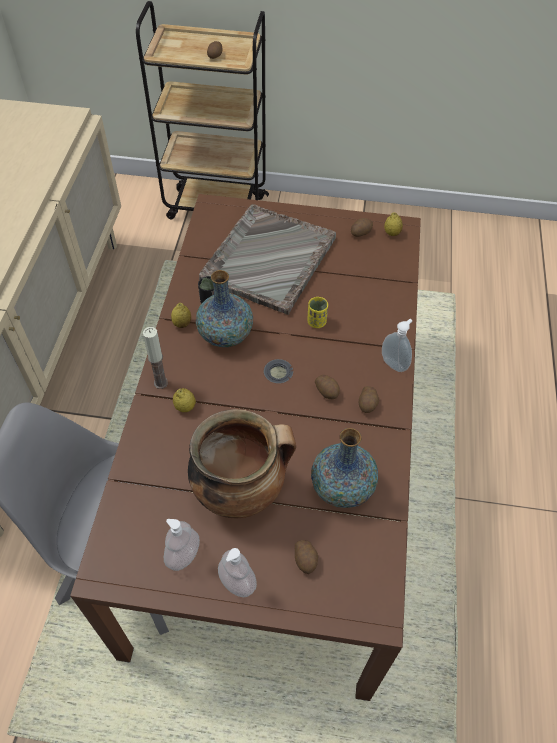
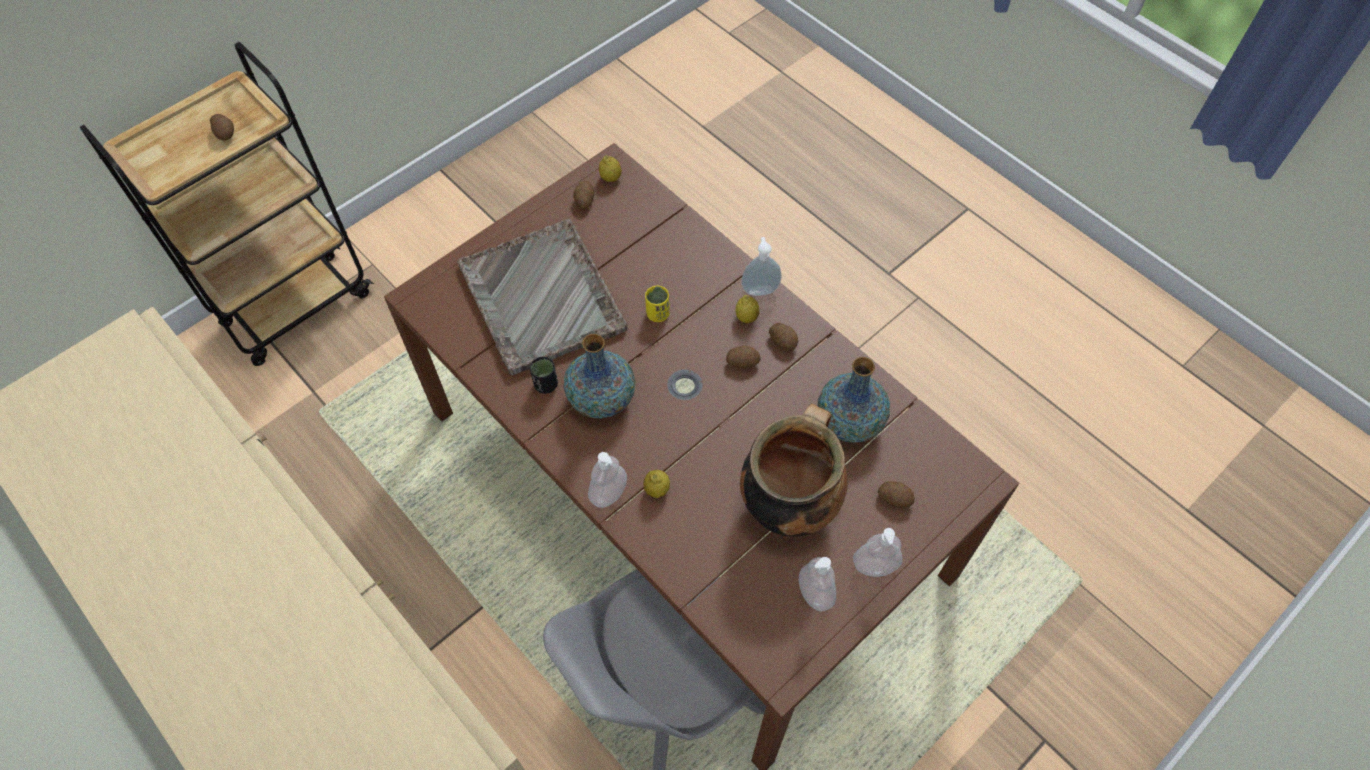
camera: 50 degrees left, 5 degrees up
candle [143,327,168,389] -> soap dispenser [588,452,627,508]
lemon [171,303,191,328] -> lemon moved to [735,295,760,323]

